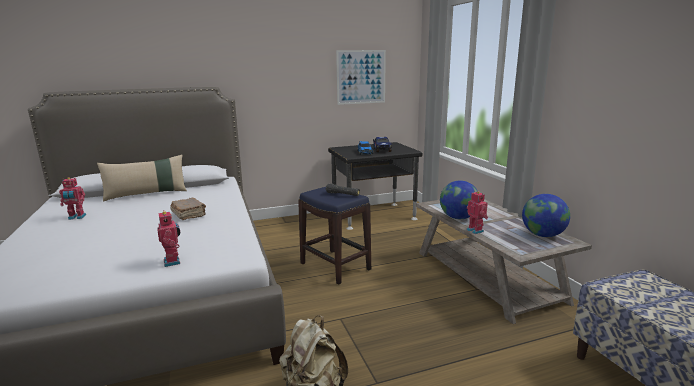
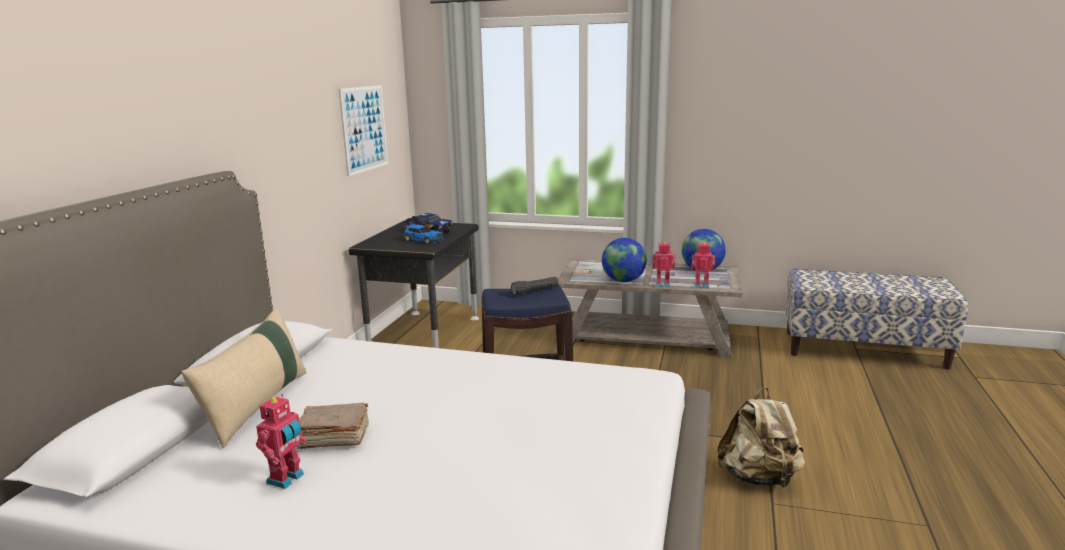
camera: 55 degrees left, 0 degrees up
toy robot [157,210,180,267] -> toy robot moved to [691,242,715,289]
brown book [170,198,206,220] -> brown book moved to [297,403,369,449]

